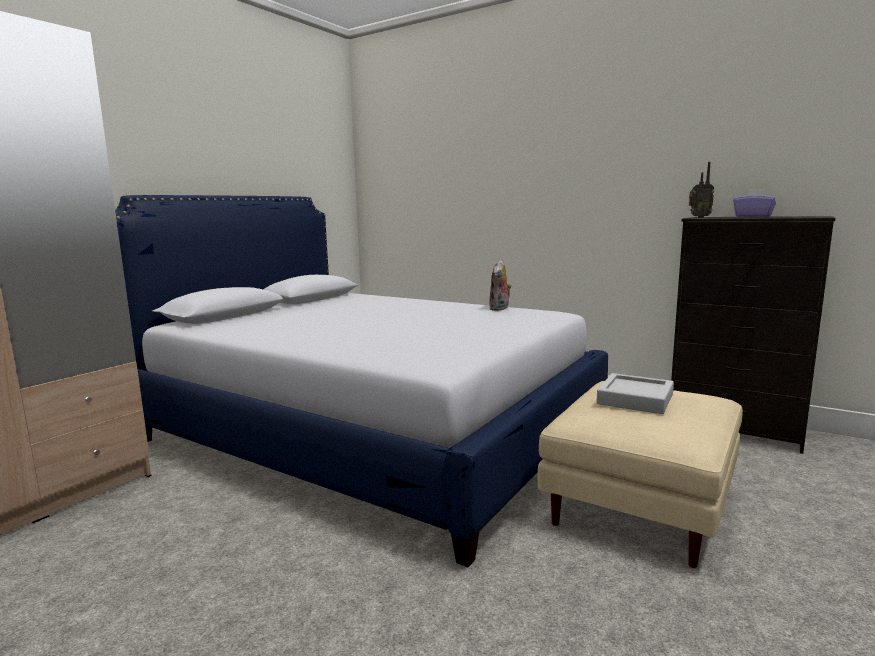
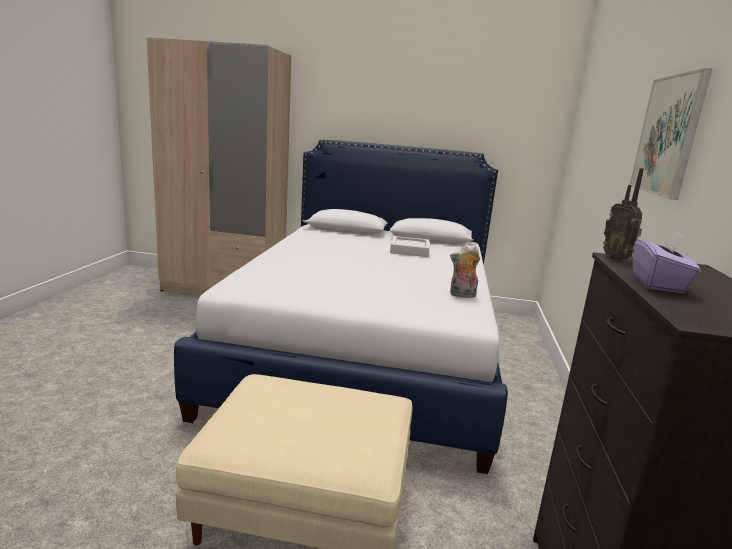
camera: 65 degrees right, 5 degrees up
grey tray [596,373,674,414] -> grey tray moved to [390,236,429,257]
none -> picture [629,68,712,200]

